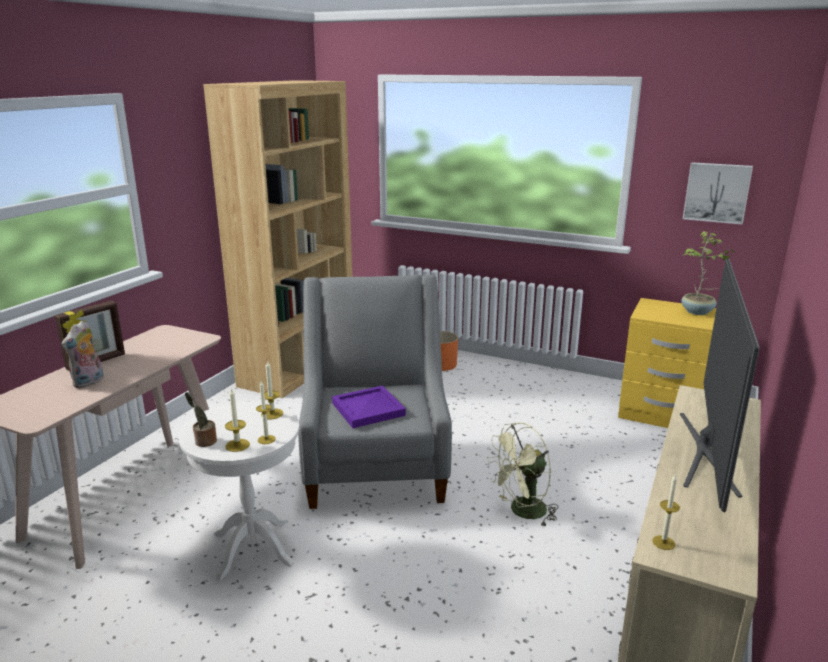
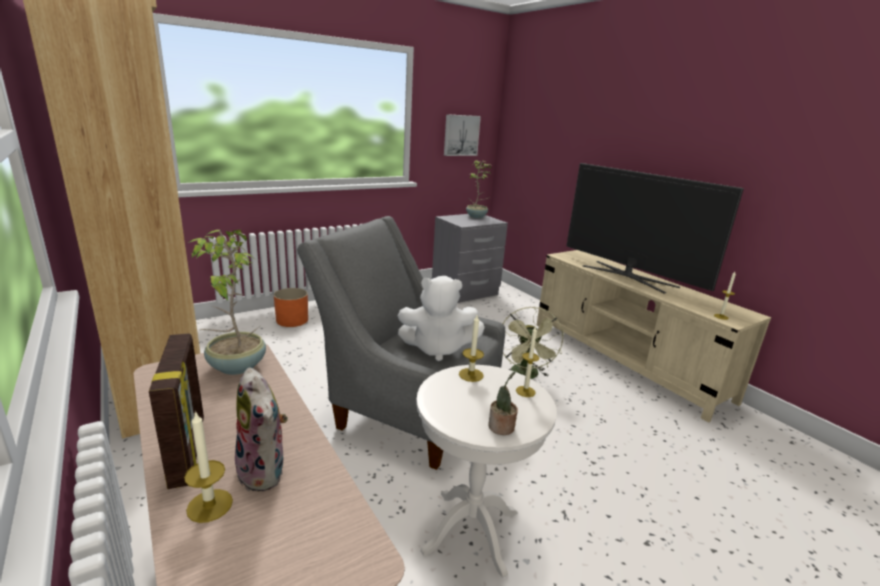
camera: 60 degrees left, 0 degrees up
candle [225,388,250,452] -> candle moved to [184,411,233,523]
purple tray [332,386,406,428] -> white plush toy [398,276,485,361]
yellow nightstand [618,298,716,428] -> grey nightstand [432,214,508,303]
none -> potted plant [188,230,266,375]

